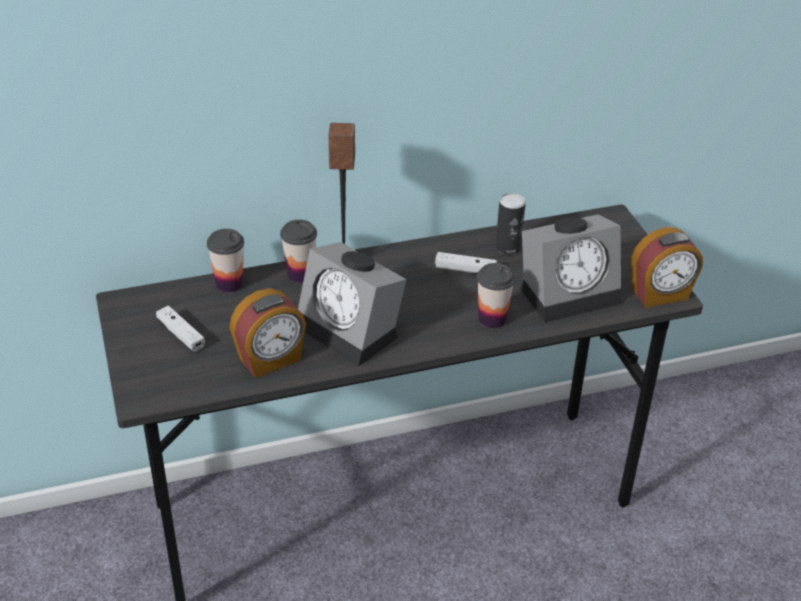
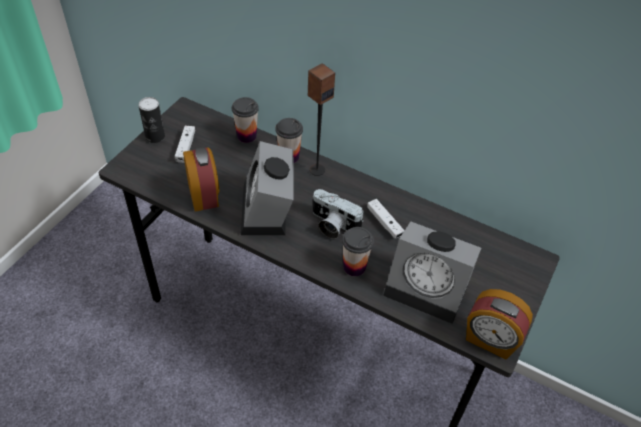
camera: 45 degrees right, 10 degrees up
alarm clock [230,288,306,378] -> alarm clock turned 120 degrees counterclockwise [183,147,219,212]
can [495,193,526,255] -> can moved to [138,97,165,143]
none -> camera [313,189,364,239]

